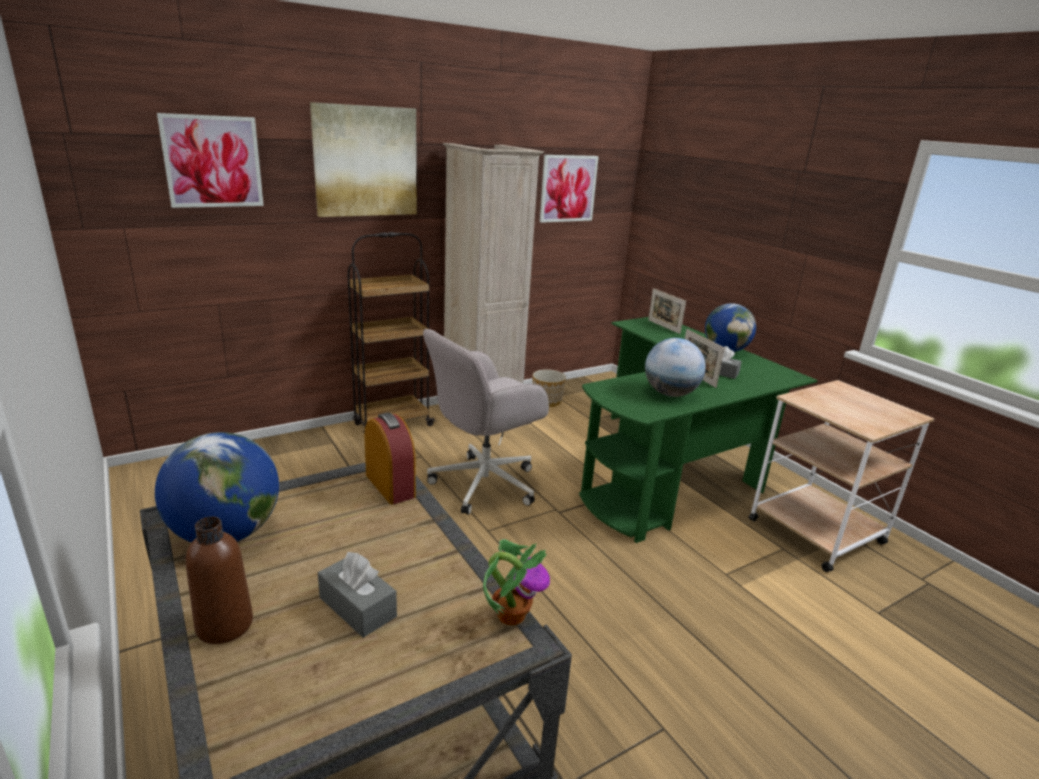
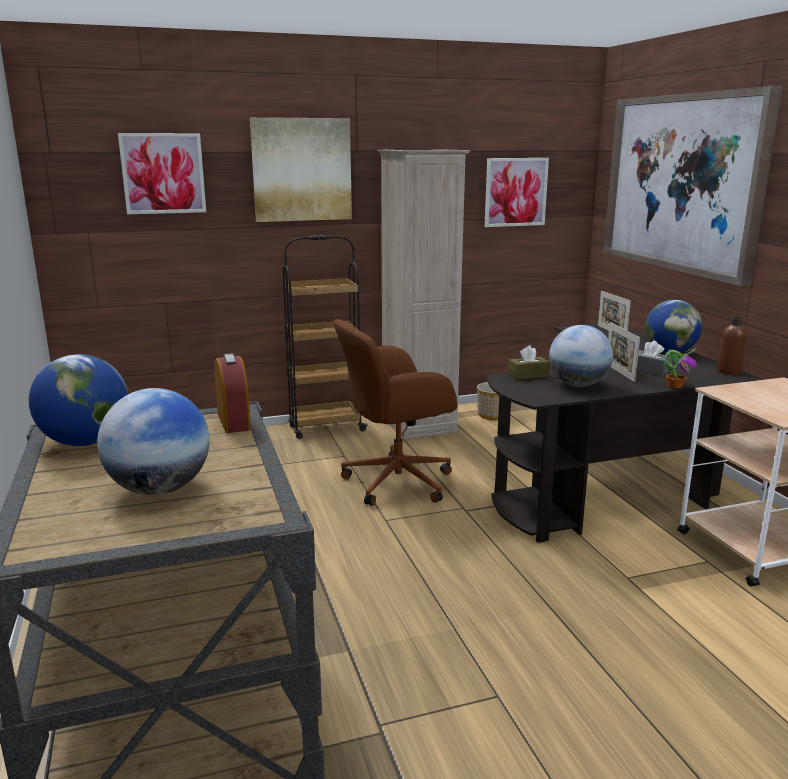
camera: 15 degrees right, 5 degrees down
brown bottle [186,517,253,644] -> brown bottle moved to [717,317,746,374]
grey tissue box [318,552,397,638] -> globe [97,388,210,495]
grey office chair [423,329,549,515] -> brown office chair [334,319,457,506]
potted plant [483,539,550,625] -> potted plant moved to [664,349,697,388]
green desk [579,317,818,543] -> black desk [487,323,765,543]
none -> brown tissue box [508,345,550,380]
none -> picture [603,86,782,286]

